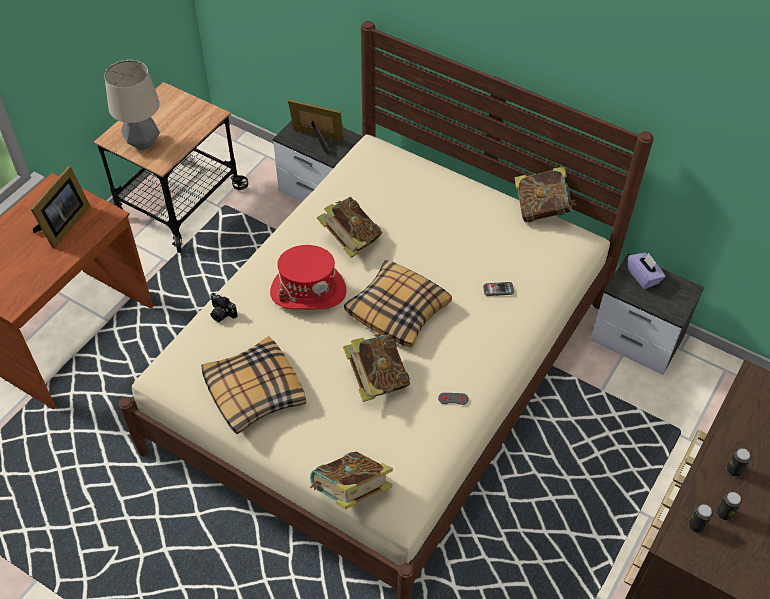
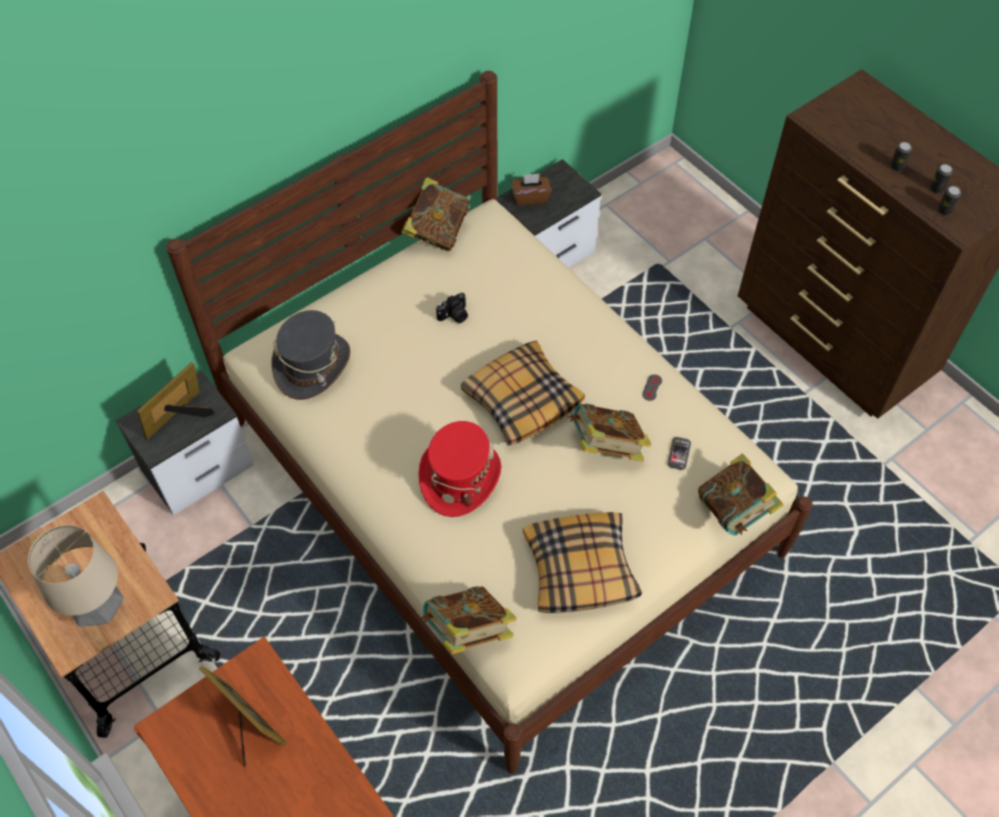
camera: 70 degrees left, 5 degrees up
camera [210,293,238,322] -> camera moved to [436,293,468,323]
book [317,197,382,258] -> book moved to [420,586,517,654]
phone [483,282,514,296] -> phone moved to [668,437,691,470]
purple tissue box [628,252,665,289] -> brown tissue box [511,174,552,205]
none -> grey hat [272,310,351,400]

